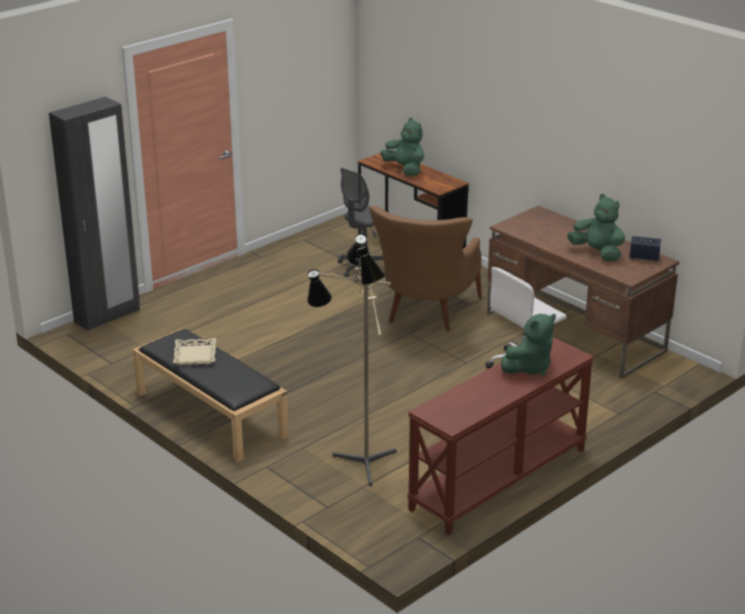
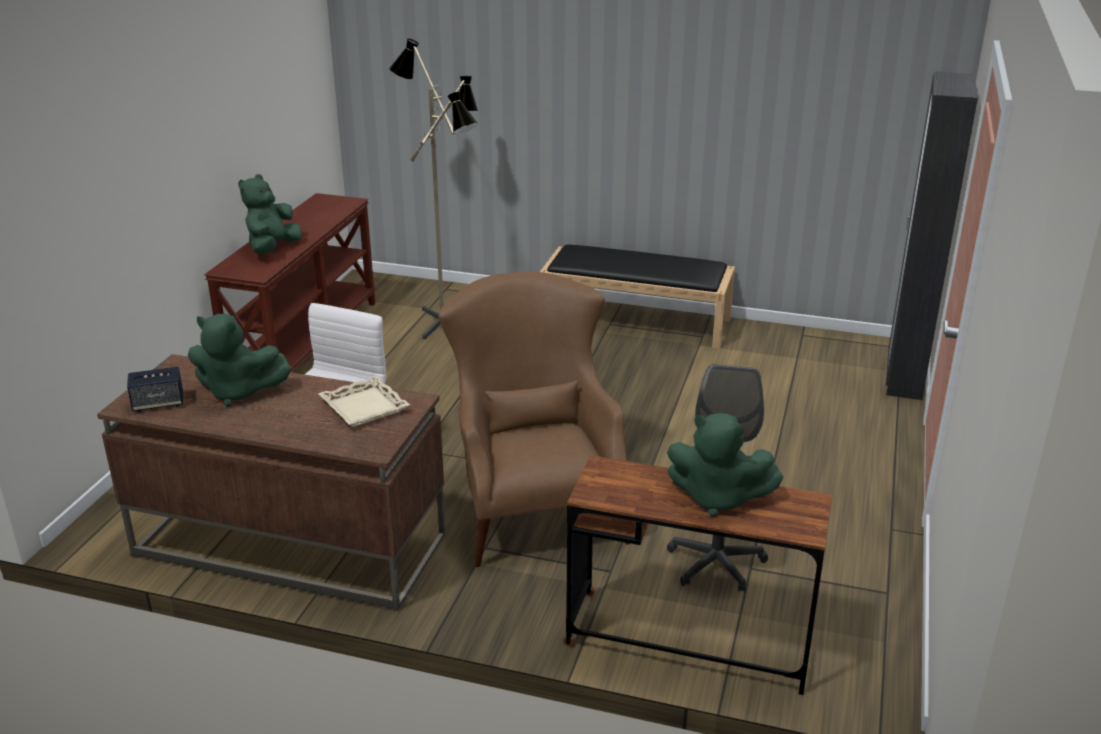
camera: 150 degrees right, 0 degrees up
beige tray [173,338,216,365] -> beige tray moved to [318,375,410,427]

